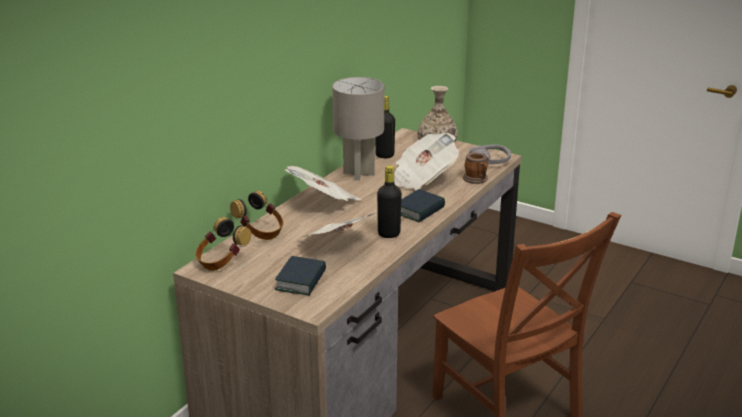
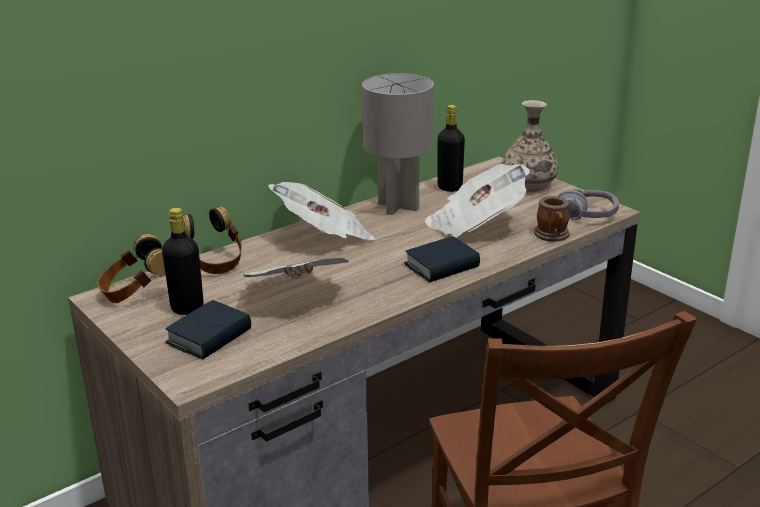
camera: 20 degrees right, 0 degrees up
black bottle [377,165,402,238] -> black bottle moved to [162,208,204,315]

